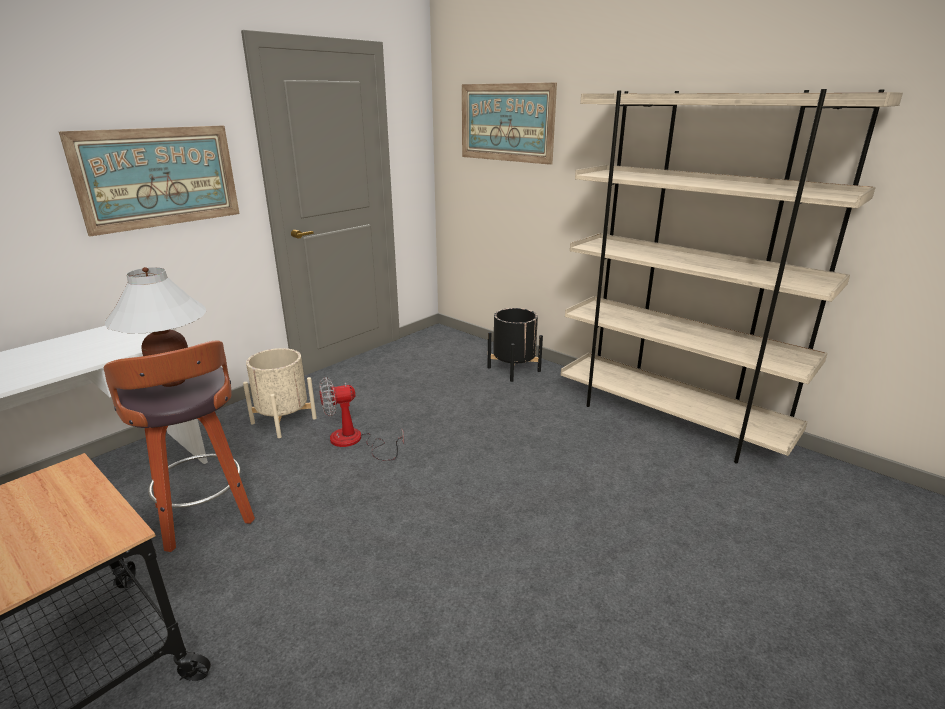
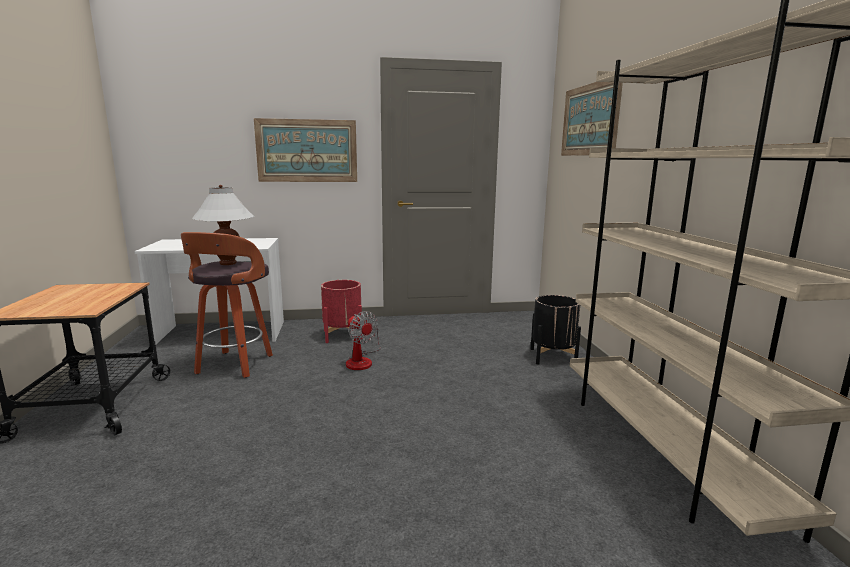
camera: 40 degrees right, 10 degrees down
beige planter [243,348,317,438] -> red planter [321,280,362,343]
fan [319,377,404,461] -> fan turned 150 degrees counterclockwise [346,311,381,370]

